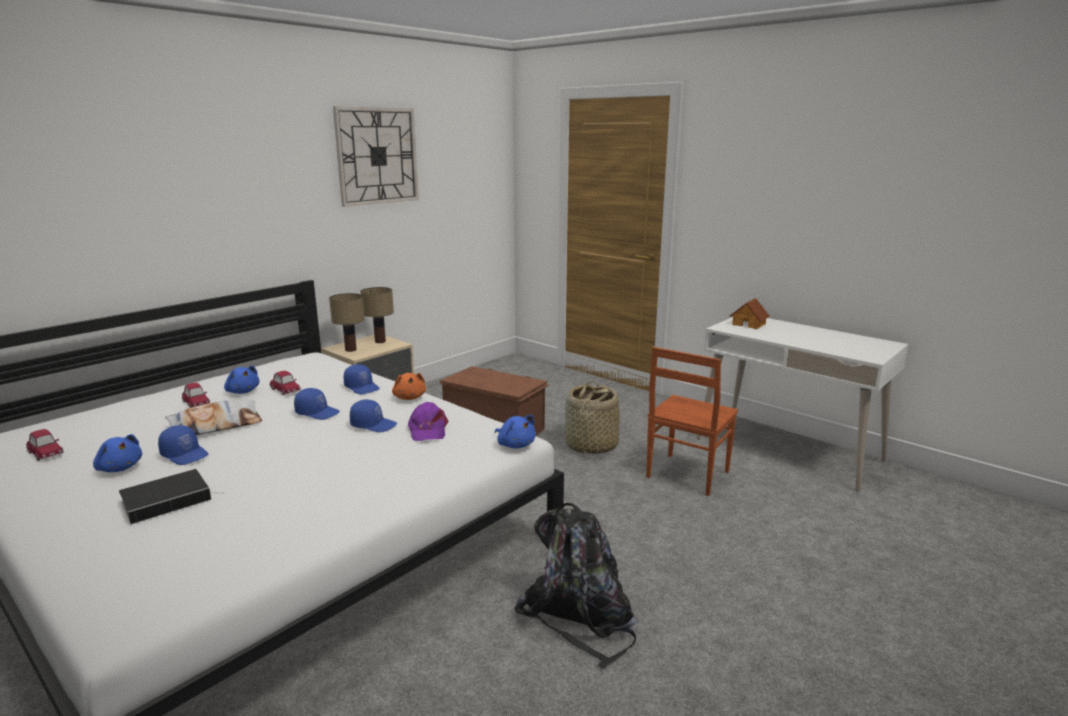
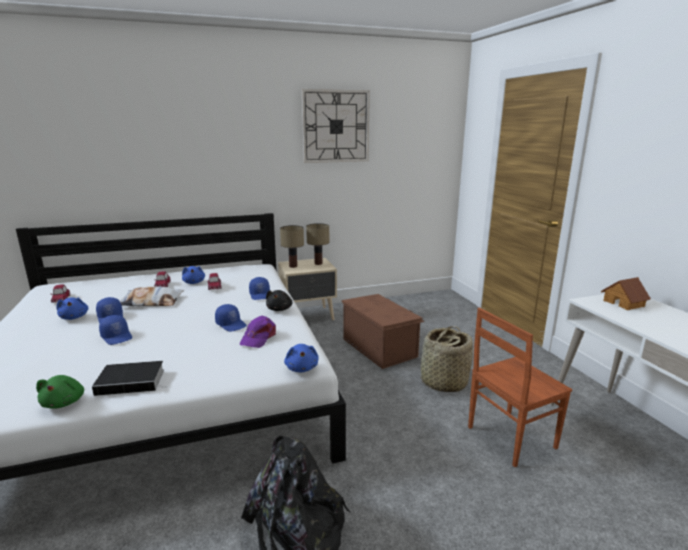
camera: 30 degrees right, 0 degrees up
book [119,469,225,524] -> book moved to [92,361,165,396]
blue cap [294,388,340,420] -> blue cap moved to [99,315,132,345]
orange plush toy [392,373,426,400] -> black plush toy [266,290,293,311]
none -> green plush toy [36,375,84,409]

